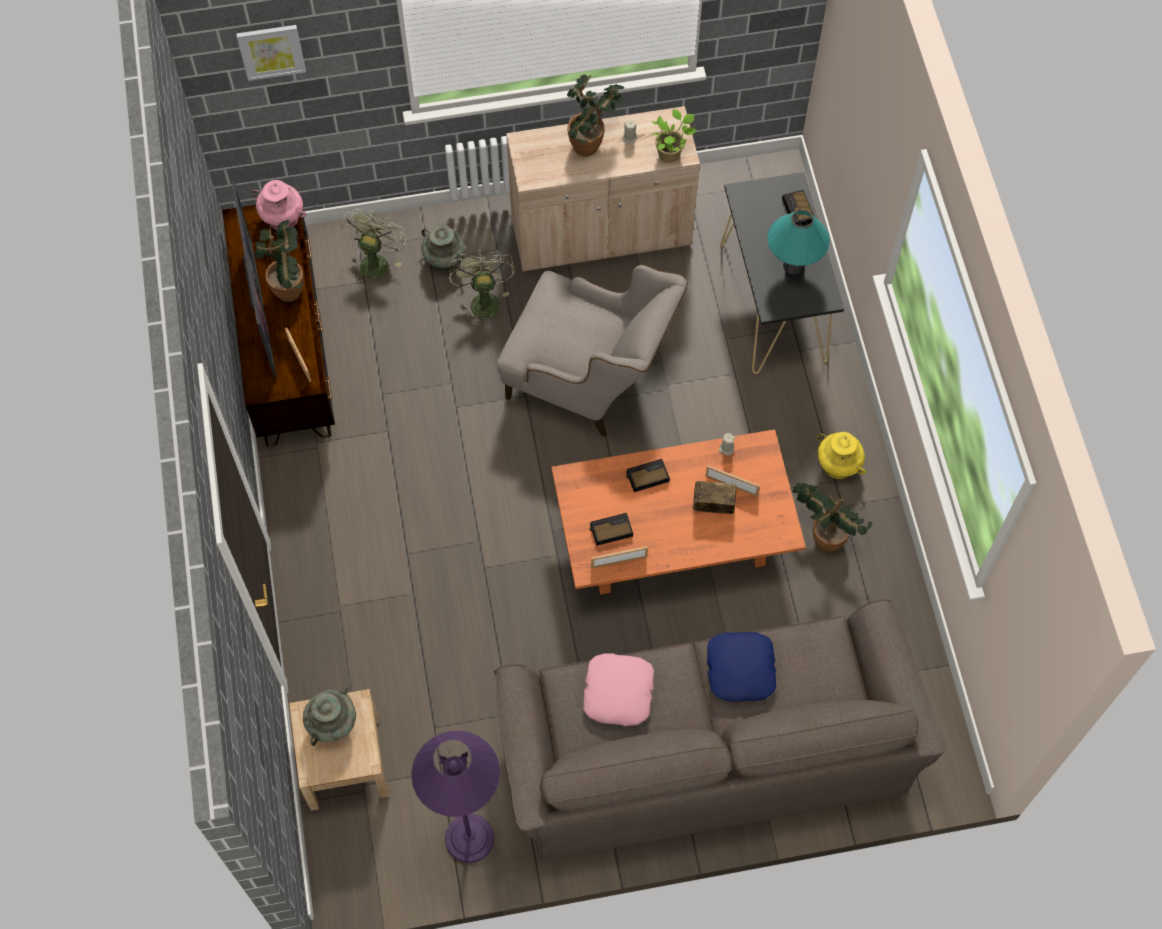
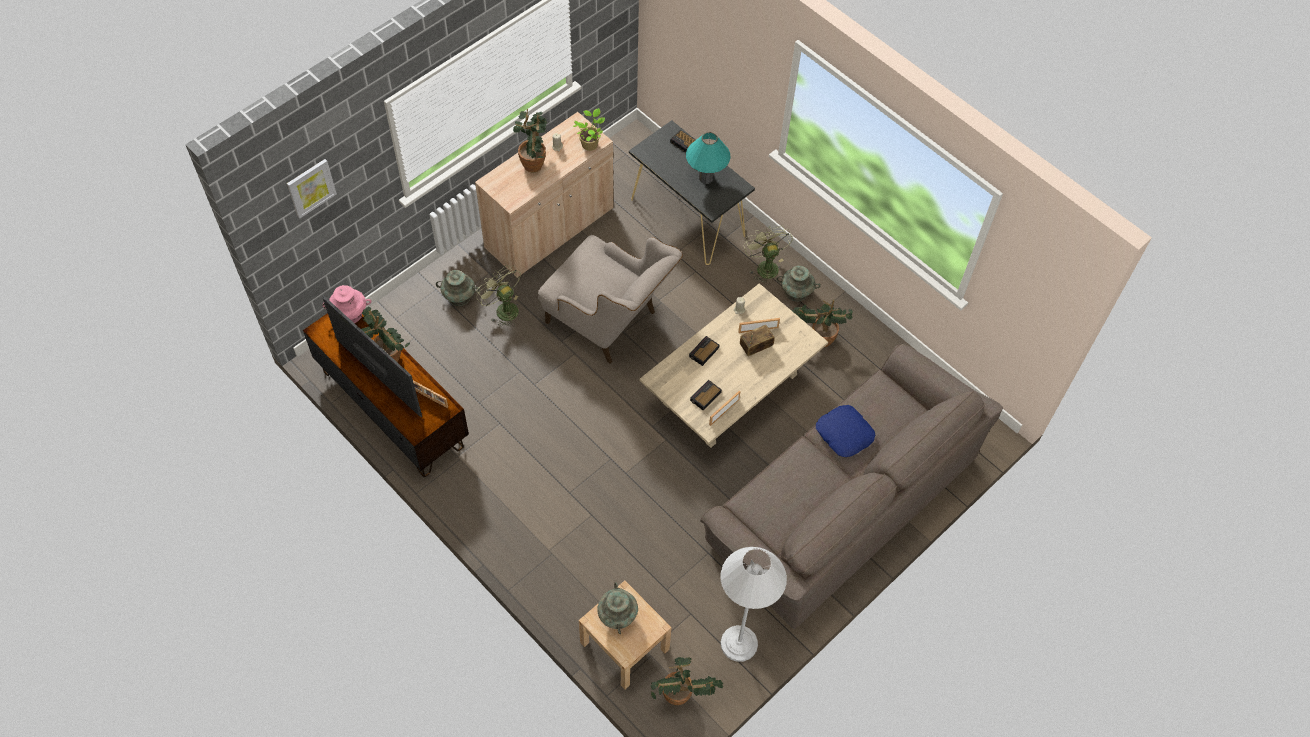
camera: 35 degrees left, 5 degrees down
green fan [341,209,407,284] -> green fan moved to [744,225,793,285]
purple floor lamp [411,731,500,863] -> white floor lamp [720,547,787,662]
beige armchair [497,264,688,437] -> beige armchair turned 45 degrees clockwise [538,235,683,364]
orange coffee table [551,429,806,594] -> beige coffee table [640,283,828,448]
pink pillow [583,653,654,726] -> none
yellow vase [817,432,866,479] -> turquoise vase [777,265,821,302]
none -> potted plant [651,657,724,705]

